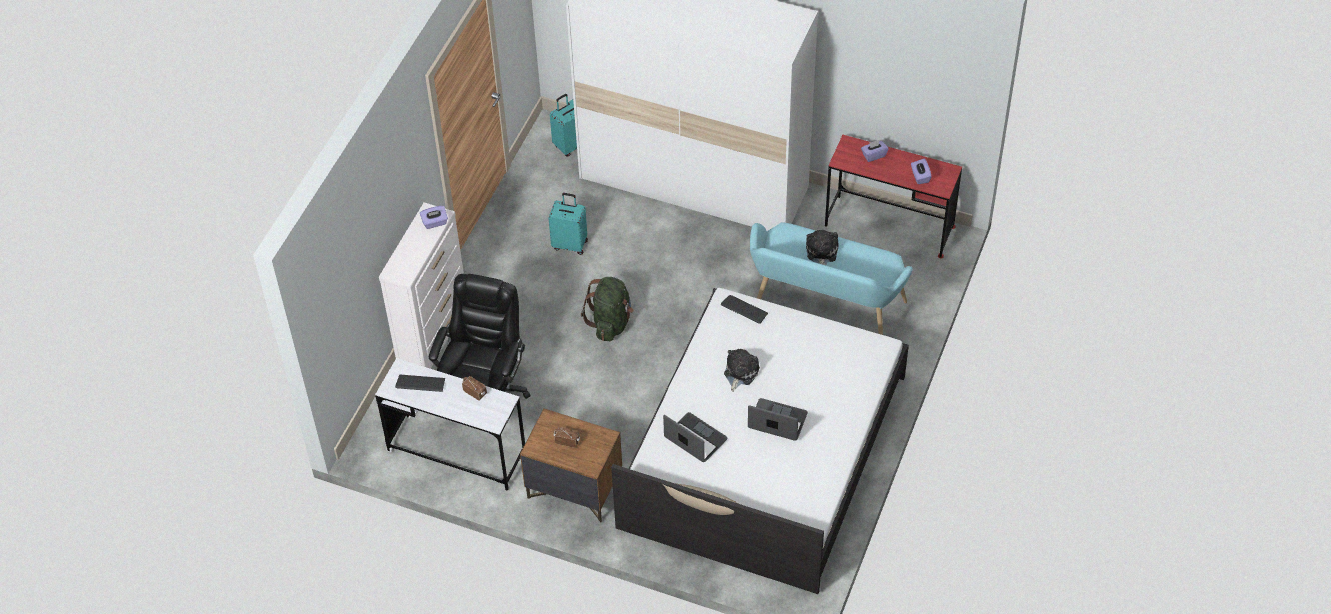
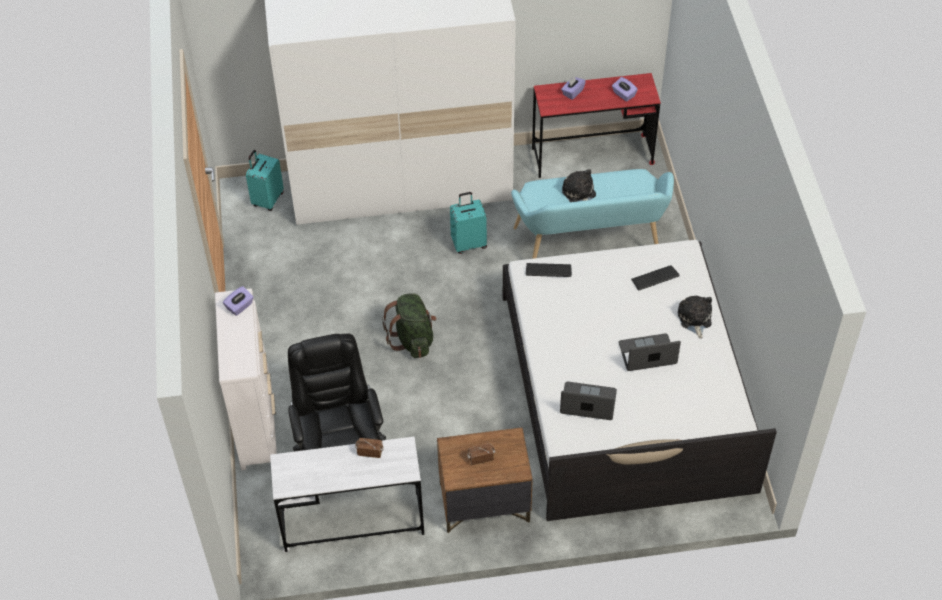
camera: 30 degrees left, 0 degrees up
keyboard [395,375,445,392] -> keyboard moved to [631,265,680,290]
turquoise suitcase [548,193,588,255] -> turquoise suitcase moved to [450,192,487,254]
plush toy [724,349,760,392] -> plush toy moved to [678,296,712,339]

